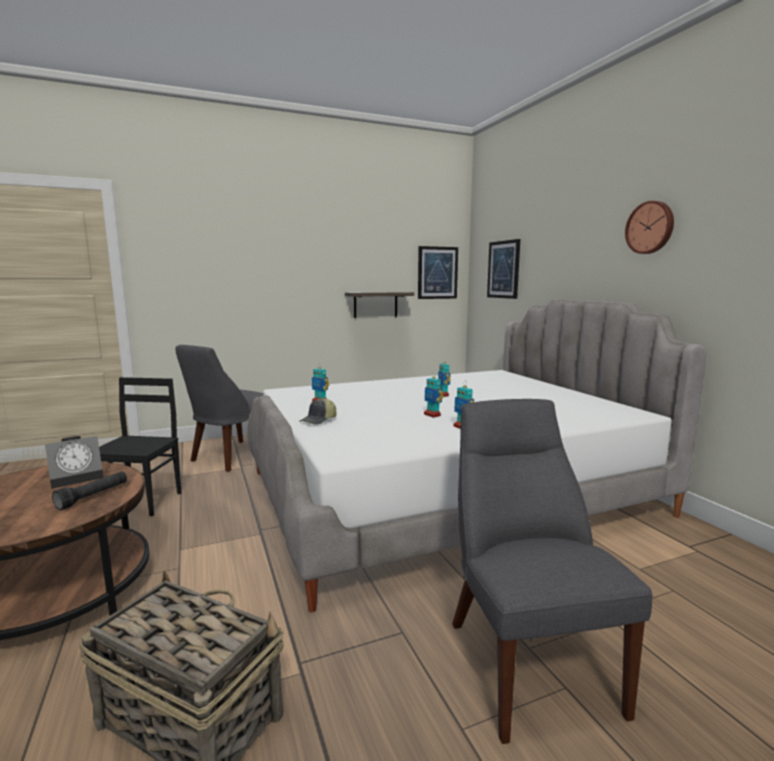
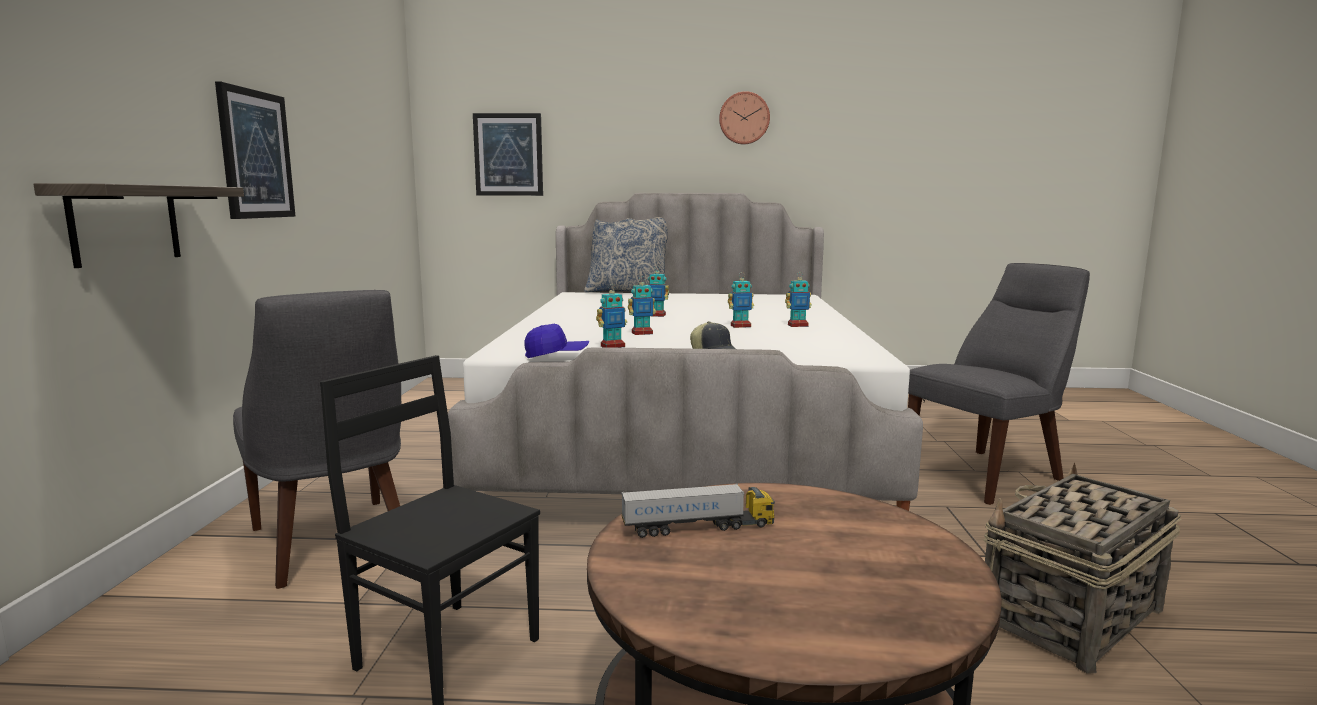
camera: 65 degrees left, 0 degrees up
alarm clock [45,436,104,489] -> toy truck [621,484,775,538]
black flashlight [52,471,127,510] -> none
shelf [345,292,414,318] -> shelf moved to [33,183,244,268]
picture [418,246,458,299] -> picture moved to [215,82,295,219]
grey chair [452,399,653,744] -> grey chair turned 135 degrees clockwise [908,263,1090,505]
none -> blue cap [524,324,589,358]
none -> pillow [584,217,668,292]
none -> toy robot [628,276,656,335]

